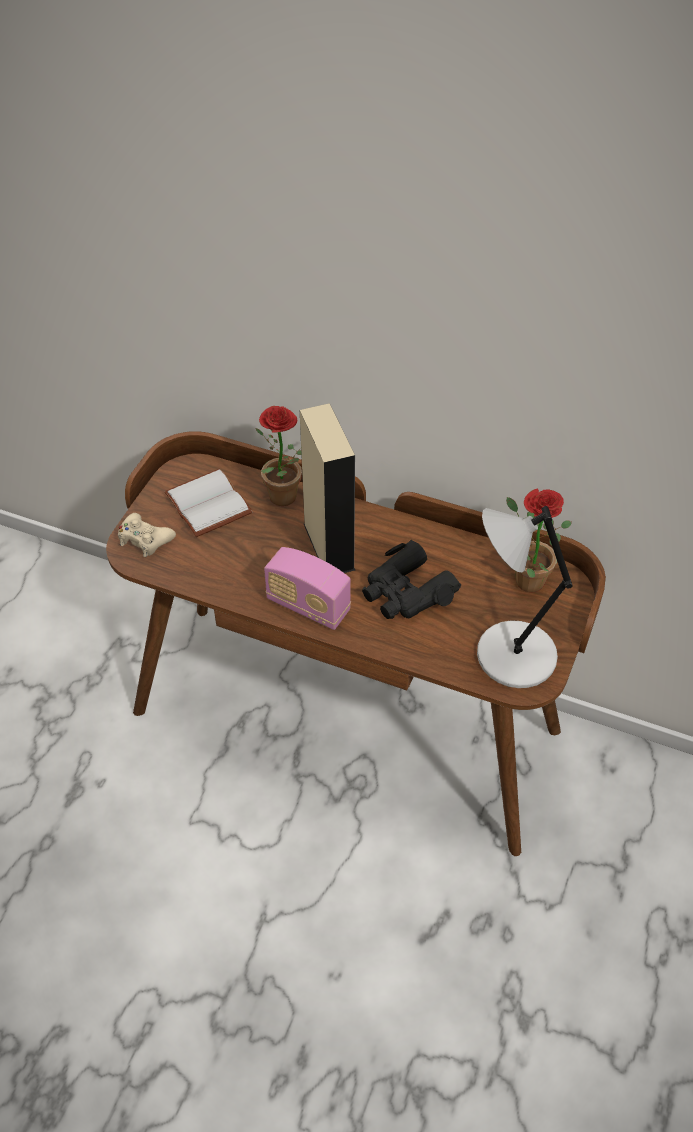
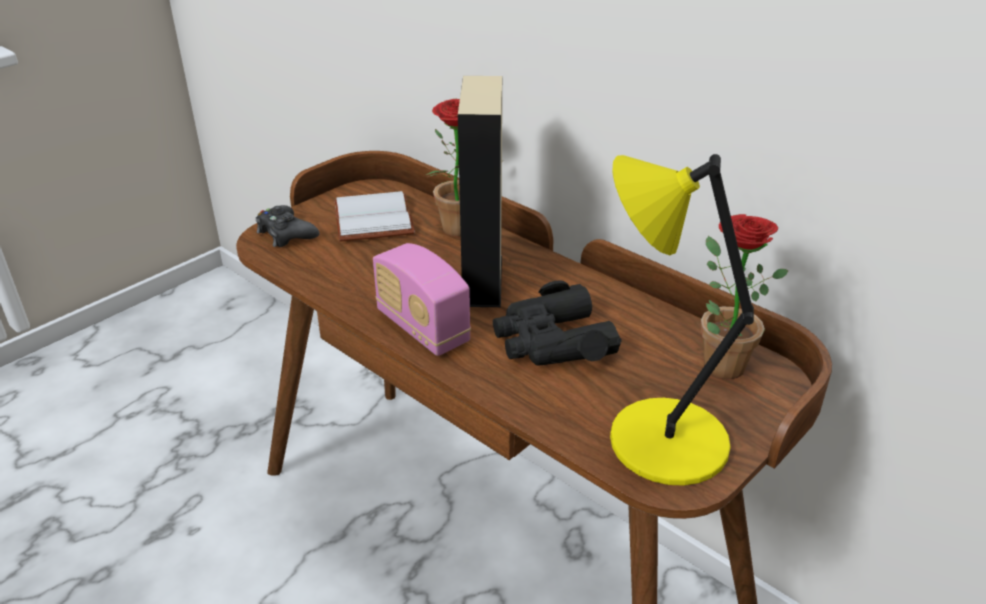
camera: 20 degrees right, 15 degrees down
beige game controller [118,513,176,557] -> black game controller [256,205,319,247]
grey table lamp [477,506,573,688] -> yellow table lamp [610,154,754,486]

